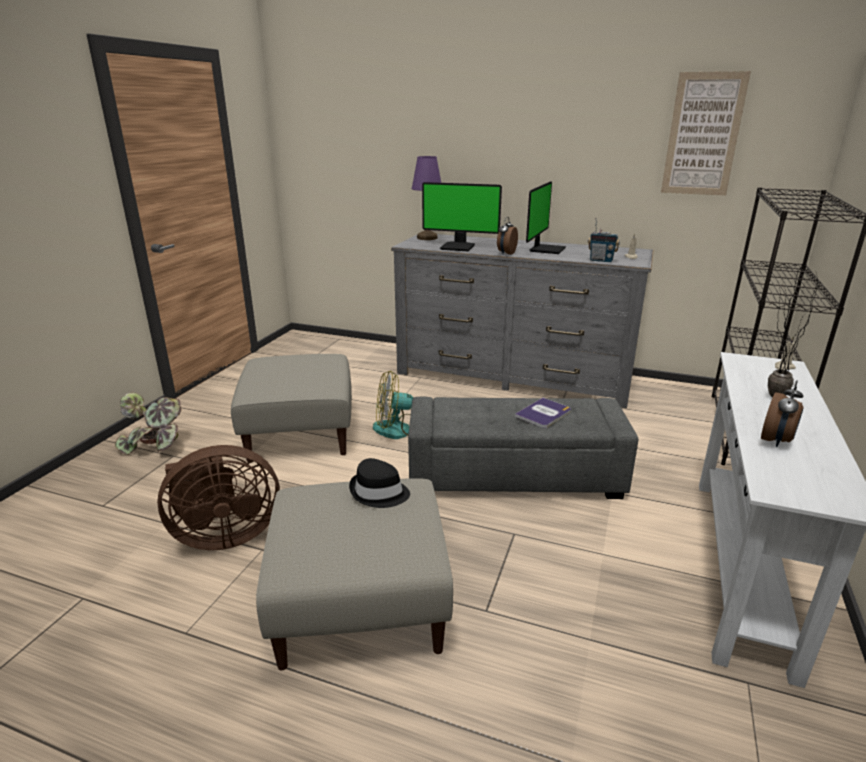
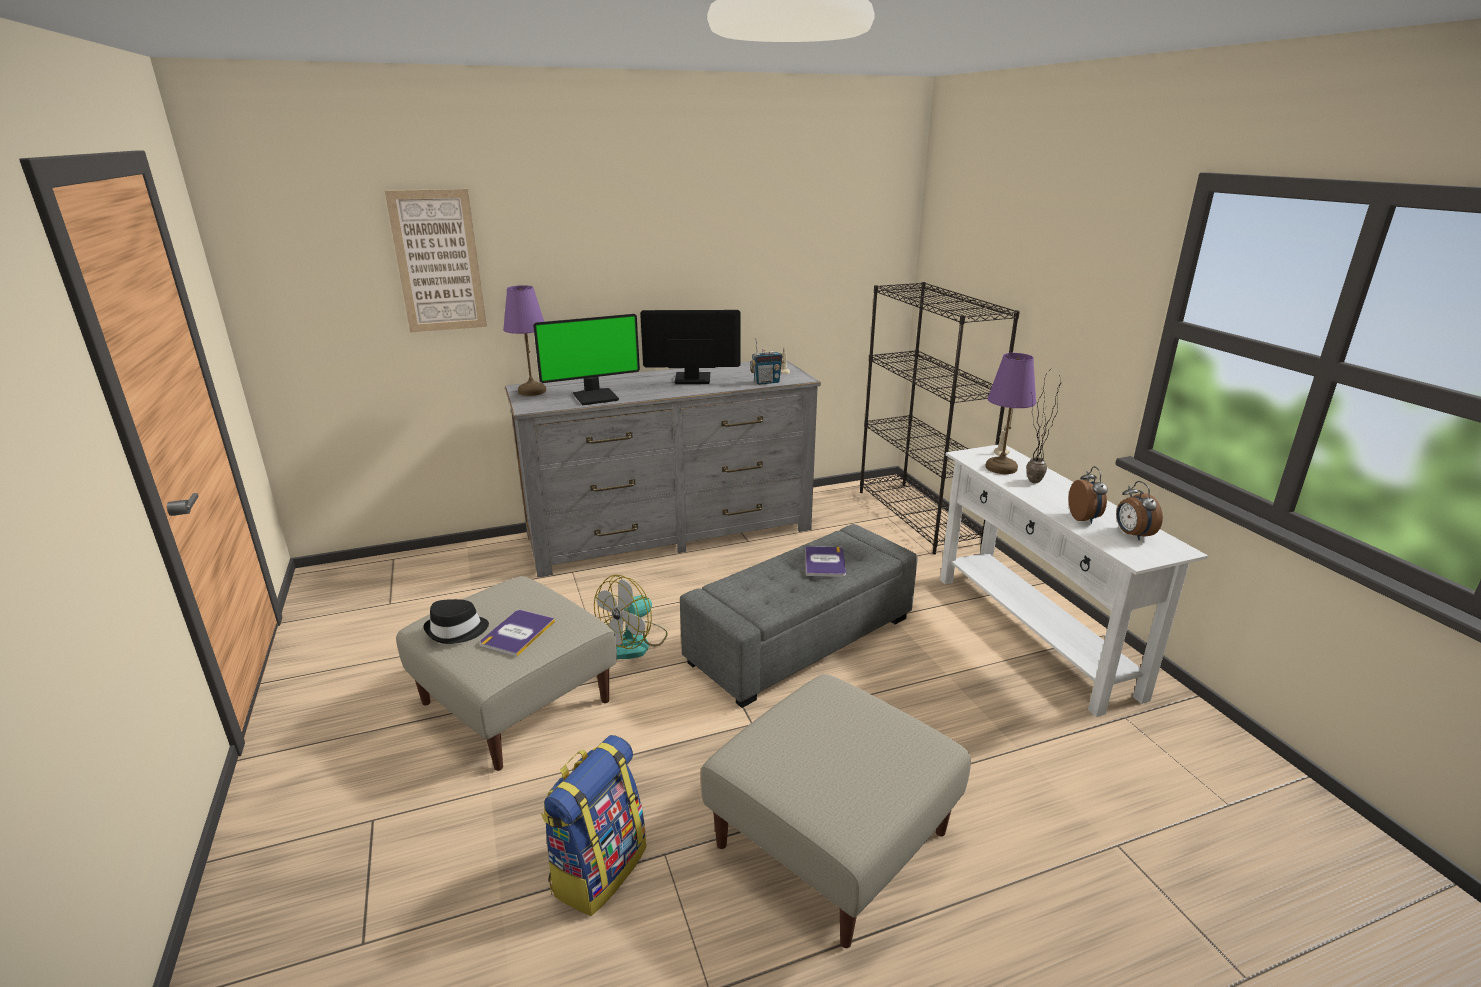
camera: 40 degrees left, 0 degrees up
potted plant [115,393,182,455] -> none
brown fan [157,445,280,550] -> backpack [541,735,646,916]
black hat [349,458,410,508] -> black hat moved to [424,599,489,644]
alarm clock [497,217,518,255] -> alarm clock moved to [1116,481,1163,540]
monitor [526,181,566,254] -> monitor turned 75 degrees counterclockwise [640,310,740,384]
picture [661,71,751,195] -> picture moved to [385,189,487,332]
none -> book [480,610,555,657]
none -> purple table lamp [985,353,1036,474]

